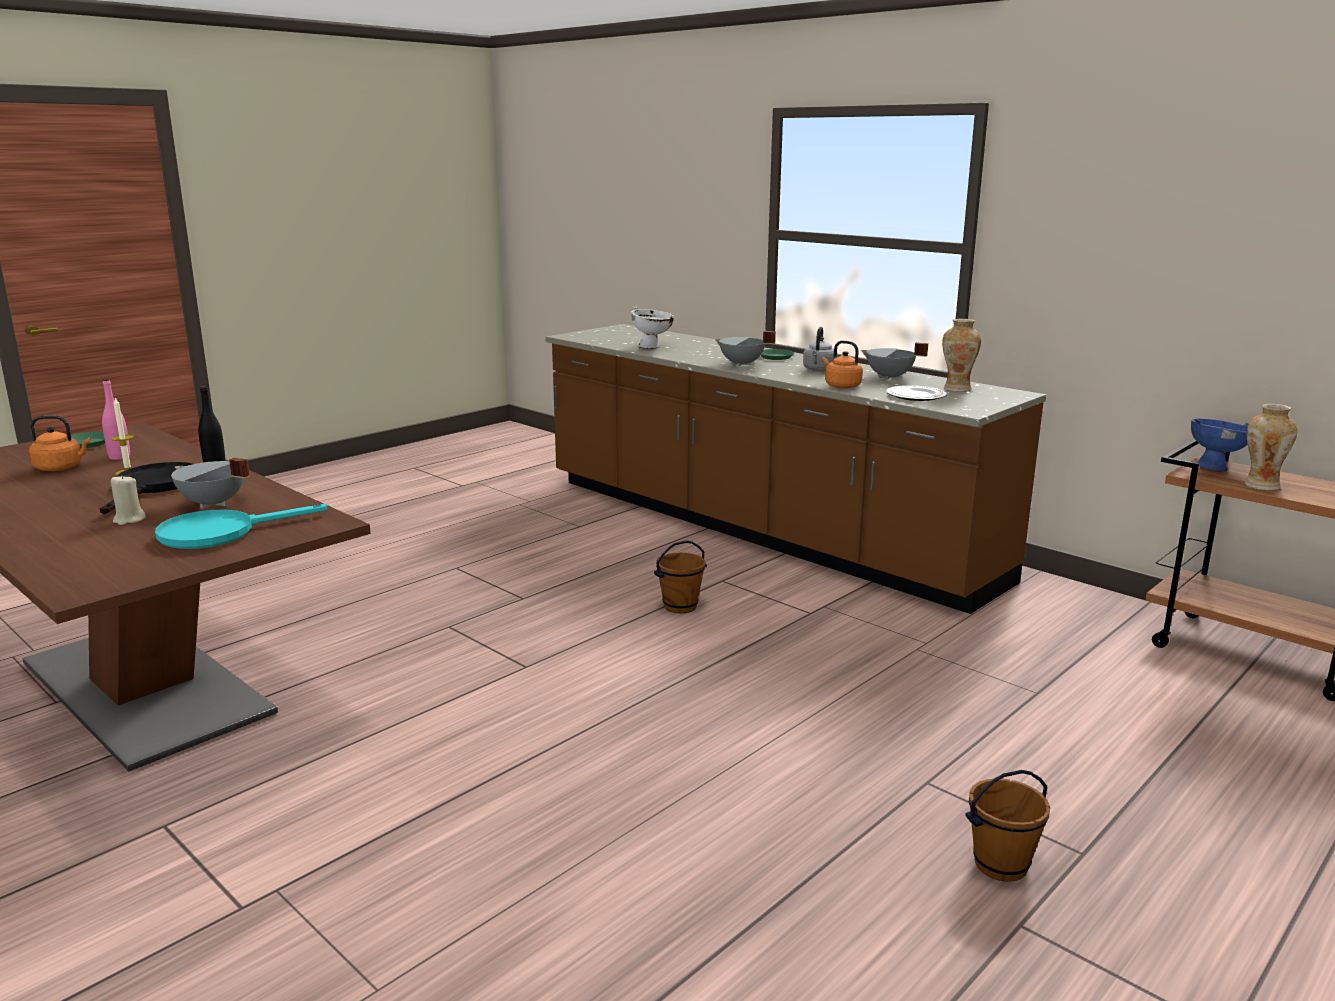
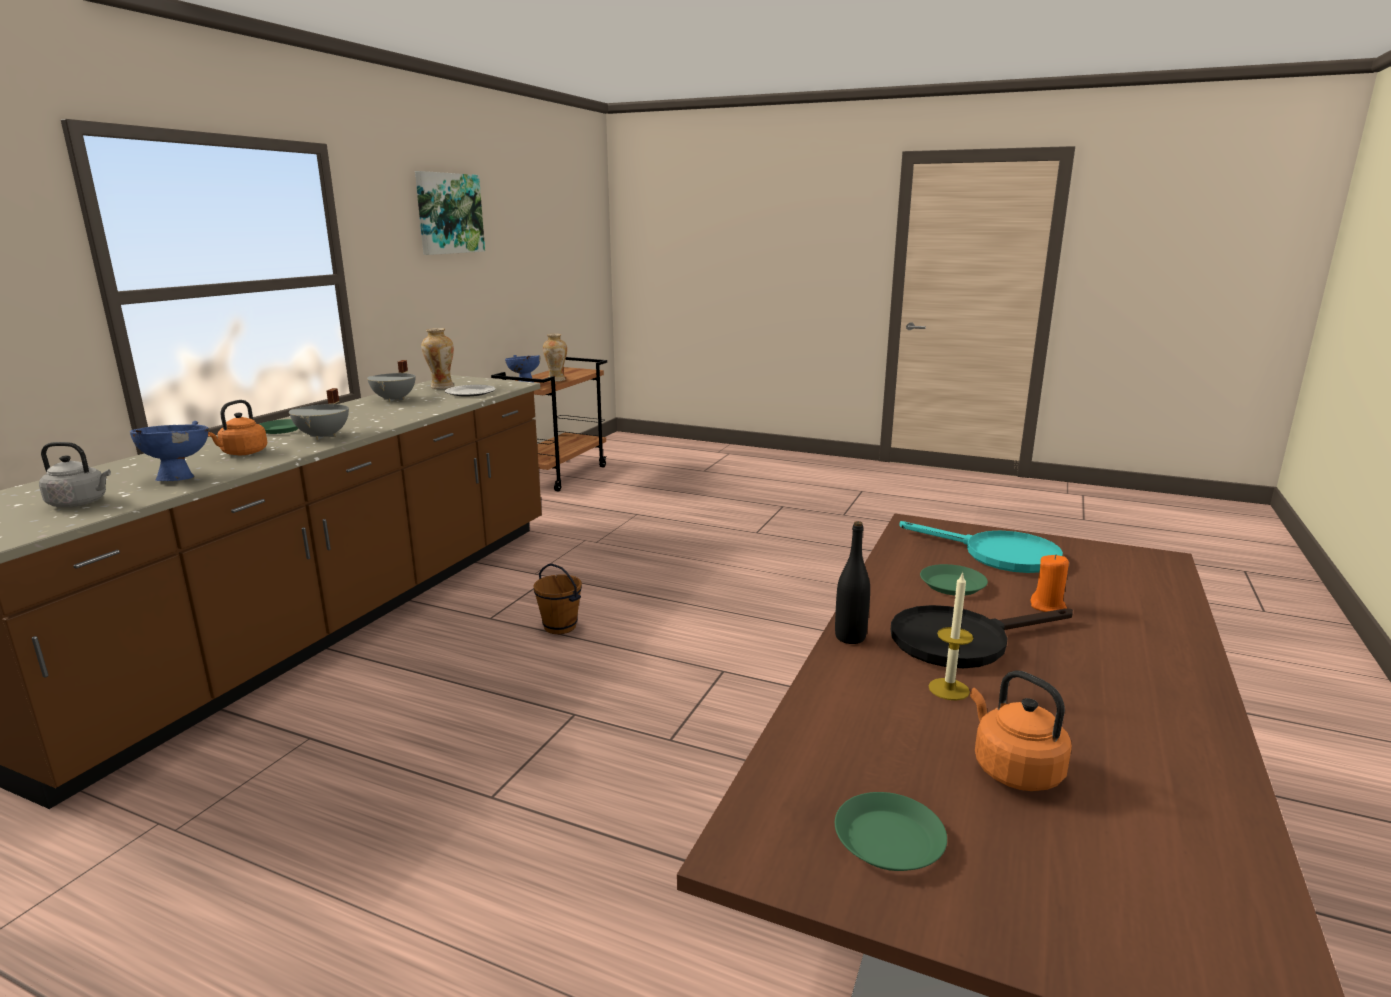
camera: 110 degrees left, 0 degrees up
pink bottle [102,379,130,460] -> none
beige candle [111,475,146,525] -> orange candle [1030,554,1069,612]
grey cooking pot [171,458,250,509] -> green plate [920,564,988,595]
white bowl [631,307,674,349] -> blue bowl [130,421,209,481]
grey kettle [803,327,838,372] -> grey kettle moved to [39,442,111,507]
orange kettle [822,341,863,389] -> orange kettle moved to [208,400,268,455]
brown bucket [965,770,1050,882] -> none
none -> picture [415,171,485,255]

